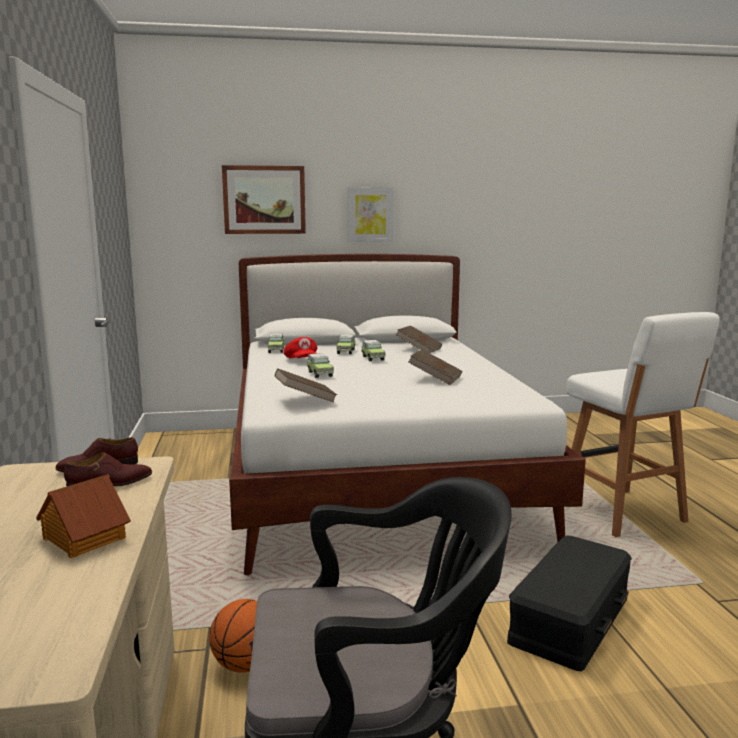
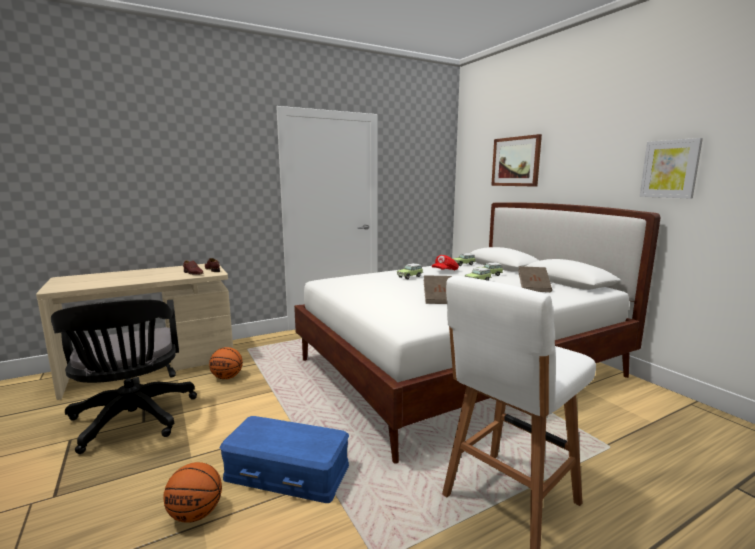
camera: 70 degrees right, 0 degrees up
toy house [36,474,131,558] -> none
brown book [275,368,337,402] -> none
picture [347,187,394,242] -> picture moved to [640,138,703,199]
black storage box [507,536,632,671] -> blue storage box [220,416,349,503]
none -> basketball [163,462,222,523]

